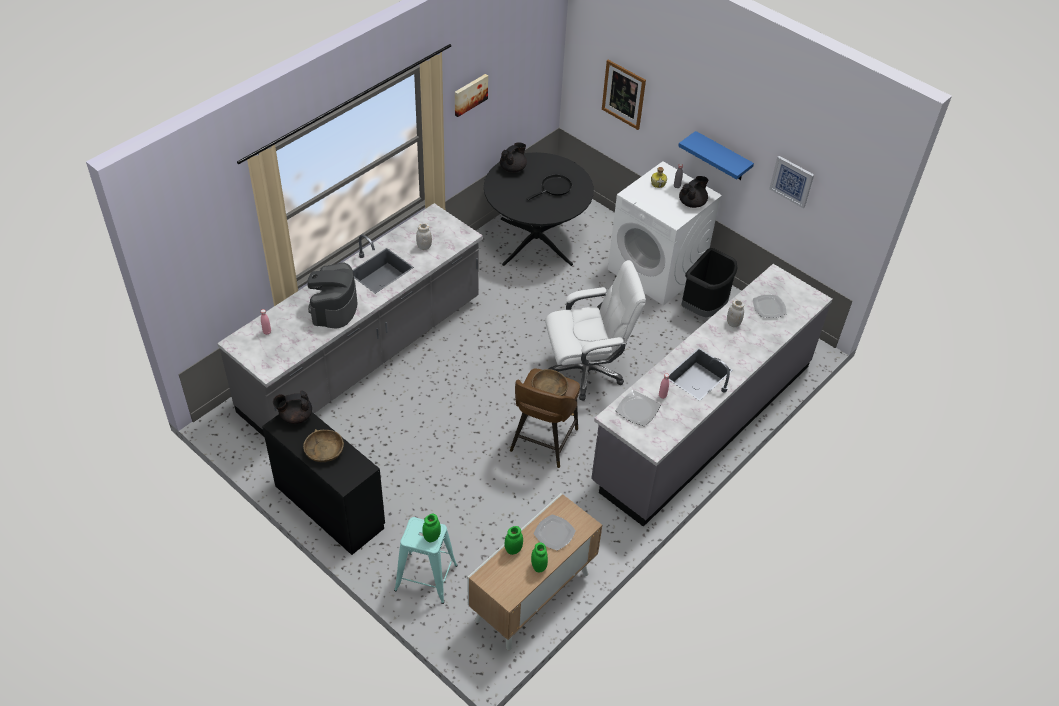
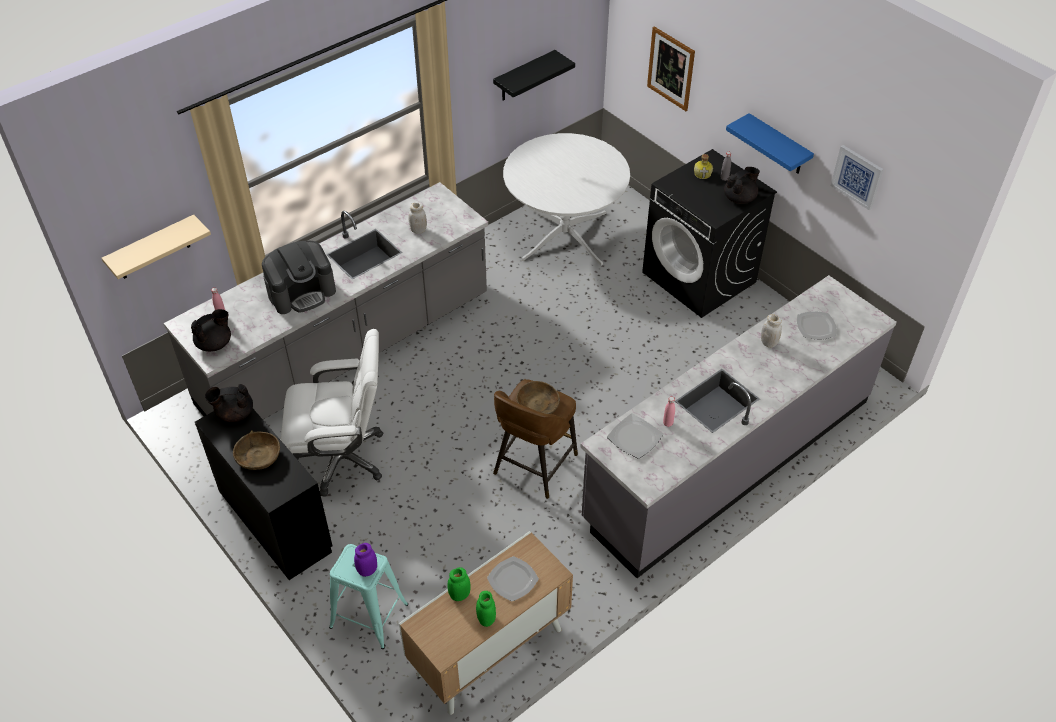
camera: 10 degrees right, 0 degrees up
coffee machine [307,262,357,328] -> coffee machine turned 135 degrees counterclockwise [262,241,336,314]
green jar [422,514,441,542] -> purple jar [354,543,377,577]
picture [455,74,488,117] -> none
black dining table [484,152,594,266] -> white dining table [503,133,630,265]
black teapot [500,143,527,173] -> black teapot moved to [191,309,231,352]
black frying pan [527,174,572,200] -> none
white office chair [545,260,646,400] -> white office chair moved to [281,329,383,497]
white washing machine [608,161,722,306] -> black washing machine [642,149,777,318]
black trash can [681,248,738,317] -> none
none -> beige shelf [102,215,211,279]
none -> black shelf [493,50,575,101]

